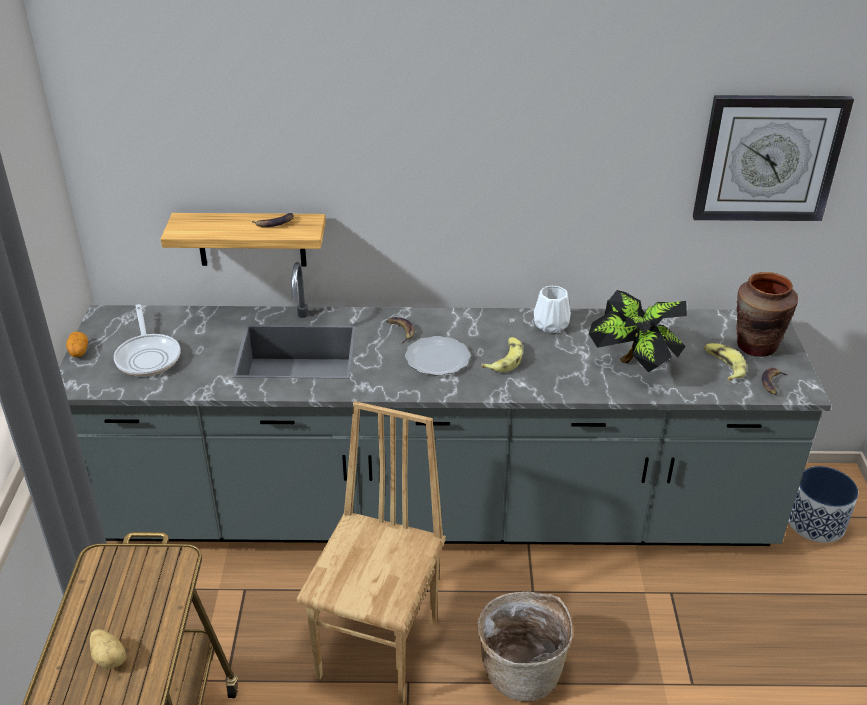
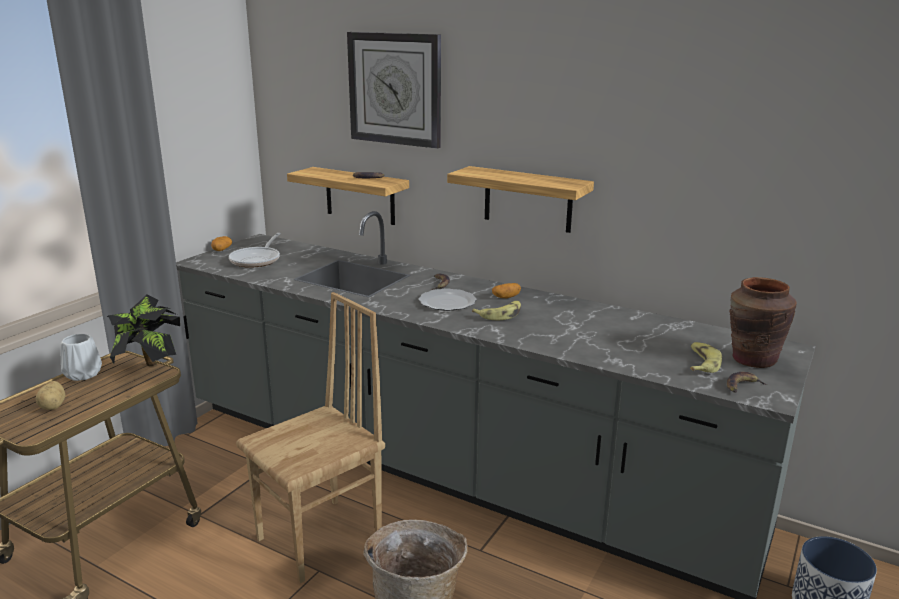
camera: 30 degrees right, 15 degrees down
white vase [534,286,571,333] -> white vase moved to [61,334,102,381]
potted plant [589,290,687,372] -> potted plant moved to [107,294,180,366]
wall clock [693,95,854,221] -> wall clock moved to [347,32,441,149]
none -> shelf [447,166,594,233]
none -> potato [492,283,521,298]

